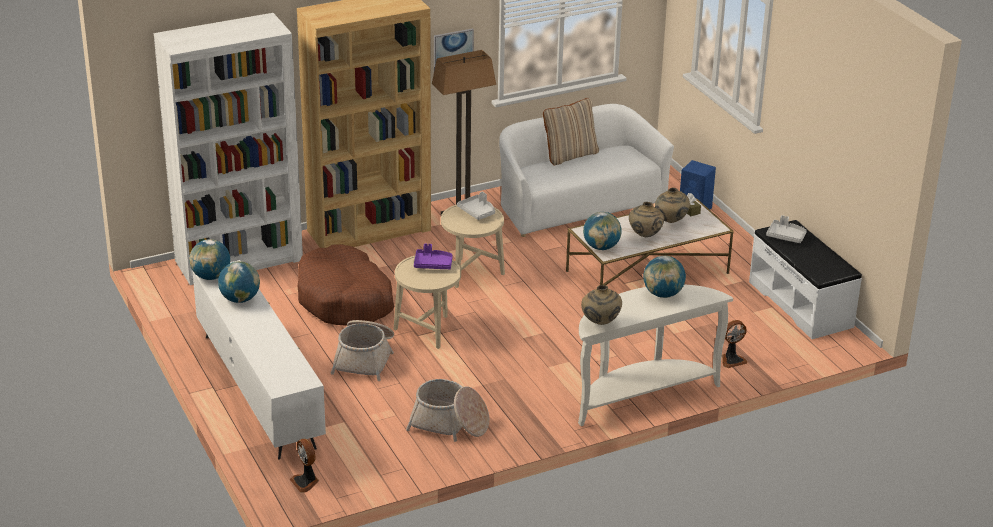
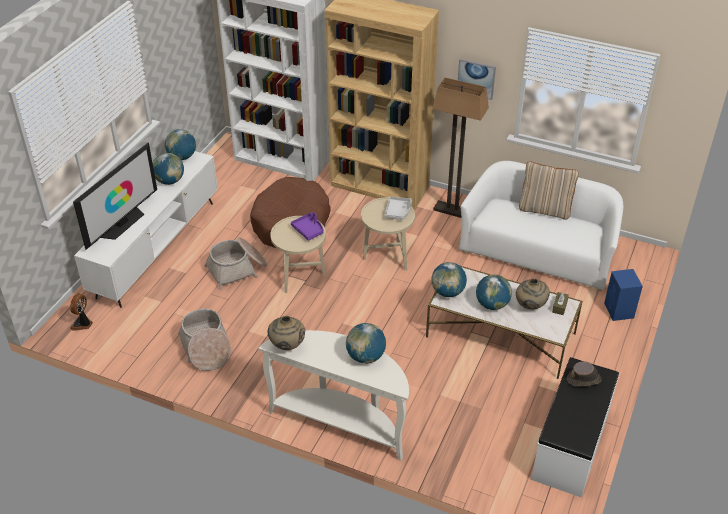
camera: 50 degrees right, 10 degrees up
beige vase [629,202,664,237] -> globe [476,274,512,310]
fan [722,320,747,368] -> none
grey tray [766,215,807,243] -> brown hat [567,361,601,387]
none -> television [73,143,157,250]

